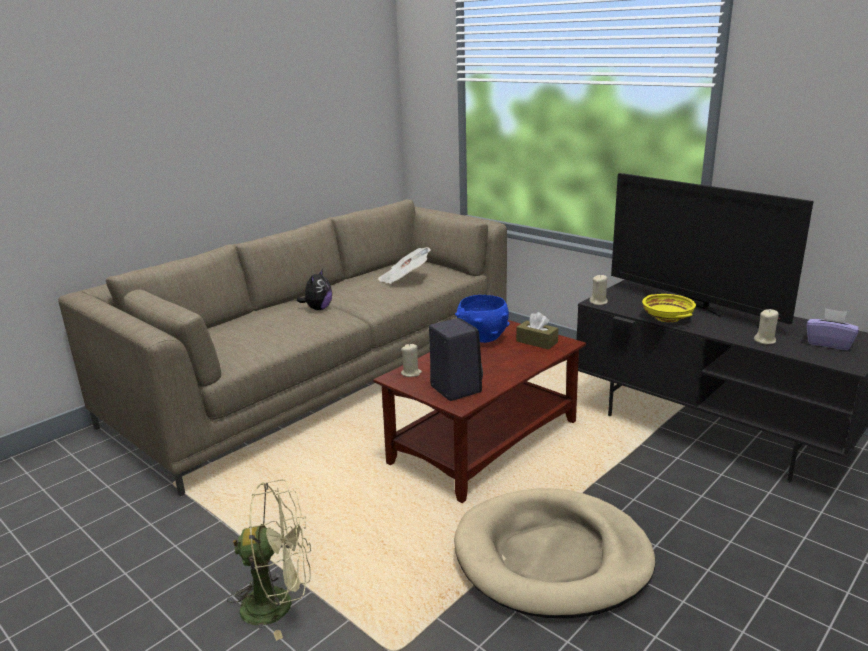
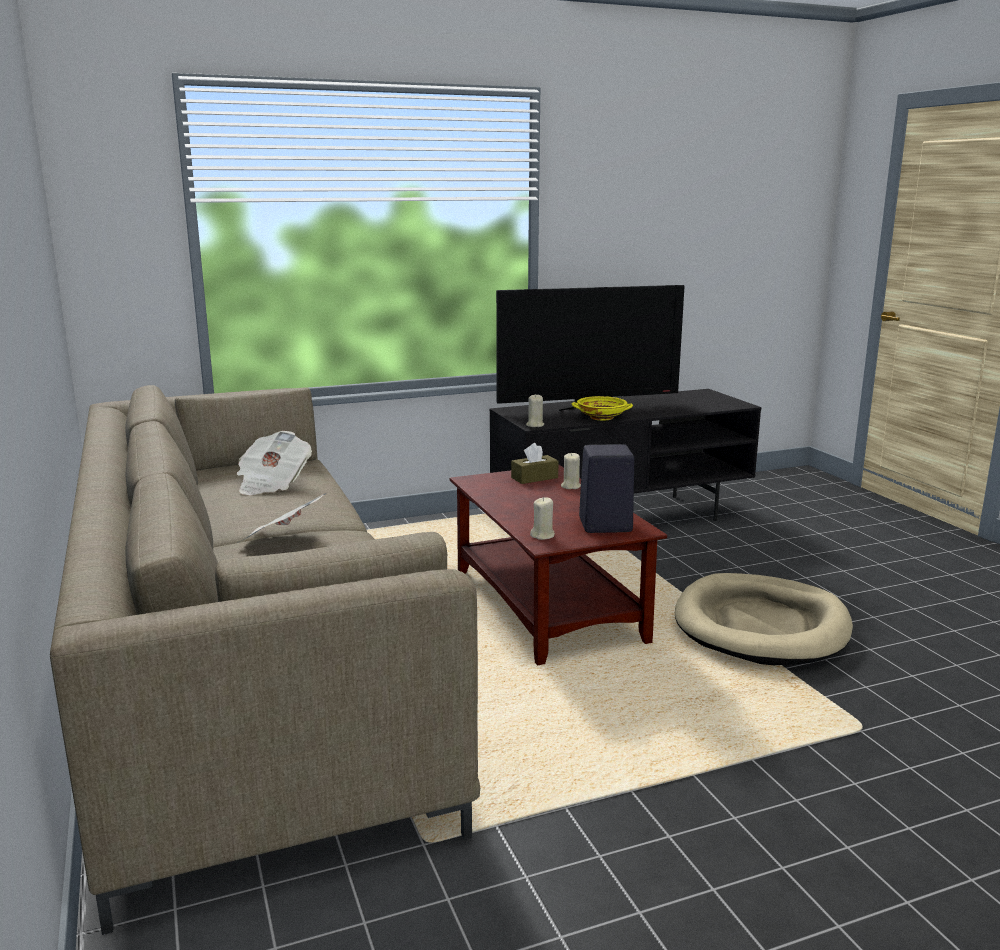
camera: 65 degrees left, 5 degrees down
green fan [227,479,311,641] -> none
plush toy [297,268,332,310] -> newspaper [237,493,326,543]
blue bowl [455,295,510,343] -> none
beige candle [754,309,779,344] -> beige candle moved to [561,453,581,489]
purple tissue box [806,308,858,350] -> none

